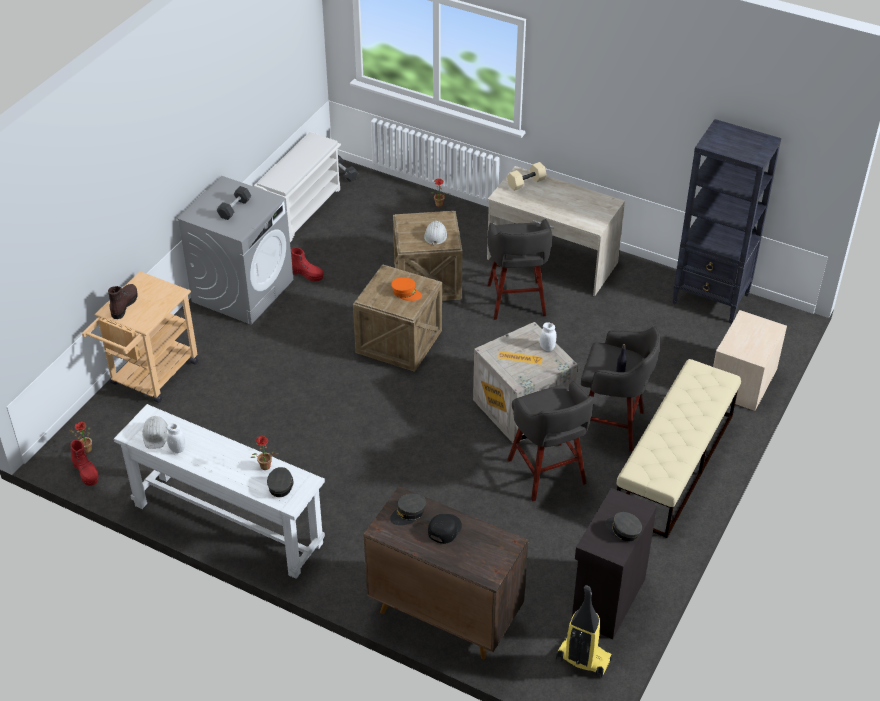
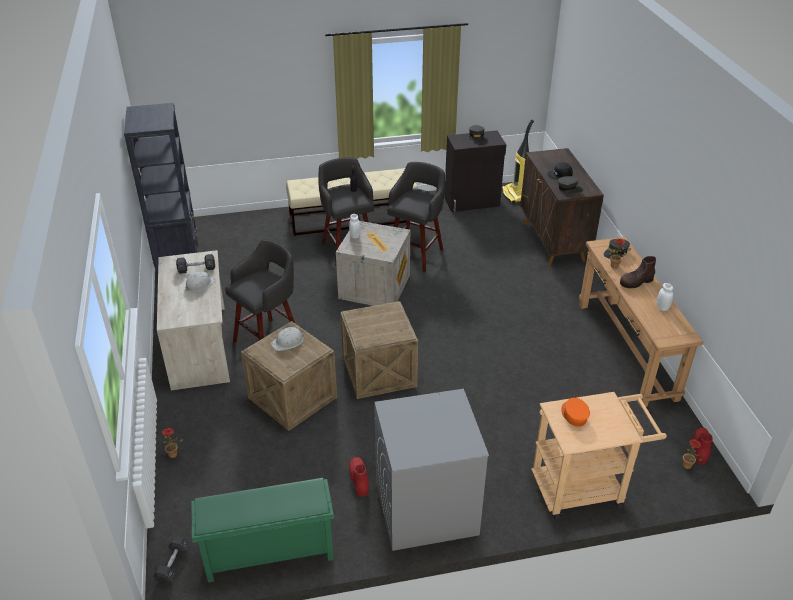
camera: 130 degrees left, 5 degrees down
brown boot [108,284,138,319] -> brown boot moved to [620,256,656,288]
white console table [114,404,325,579] -> brown console table [579,237,703,407]
white hard hat [142,416,168,449] -> white hard hat moved to [185,271,216,292]
black dumbbell [216,186,251,220] -> black dumbbell moved to [176,254,215,274]
white shoe rack [254,132,341,242] -> green shoe rack [191,478,334,583]
orange cap [391,277,422,301] -> orange cap moved to [562,398,590,426]
beige dumbbell [507,162,547,191] -> none
beige nightstand [713,310,787,411] -> none

